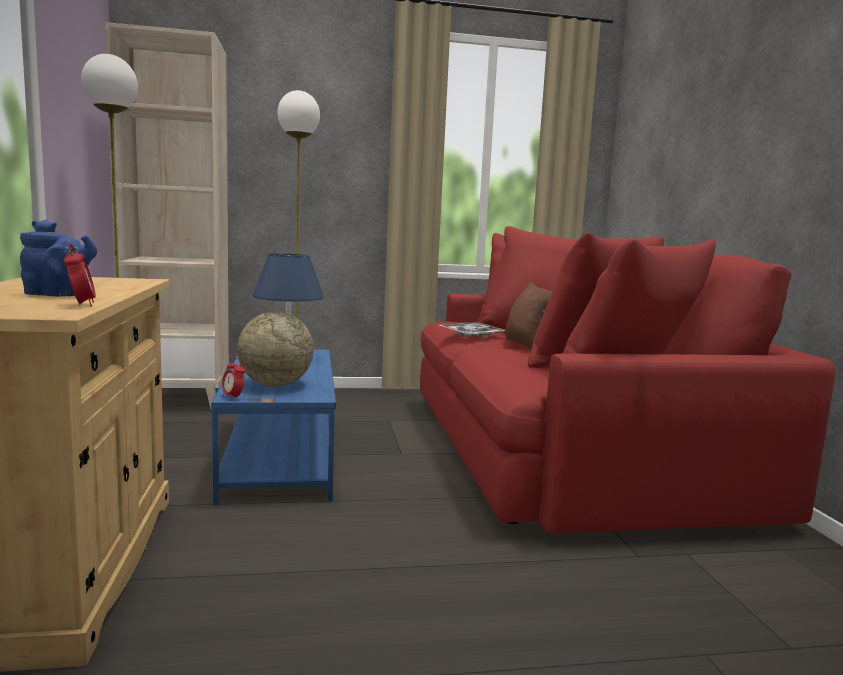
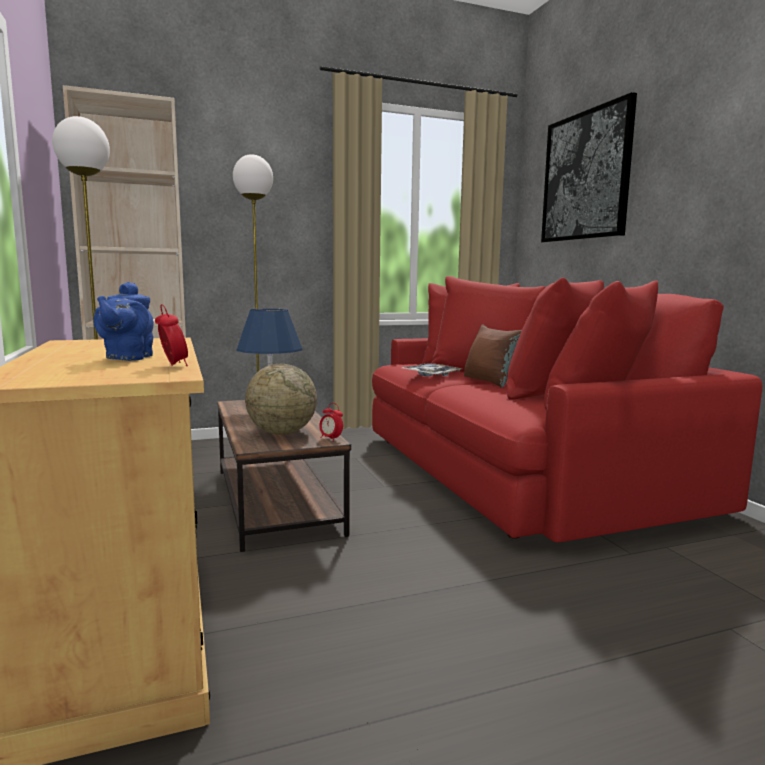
camera: 10 degrees left, 0 degrees up
blue teapot [20,220,97,297] -> blue teapot turned 90 degrees clockwise [94,282,154,361]
blue coffee table [211,349,336,505] -> brown coffee table [217,400,351,552]
alarm clock [222,358,245,400] -> alarm clock moved to [319,403,343,441]
none -> picture [541,92,637,243]

